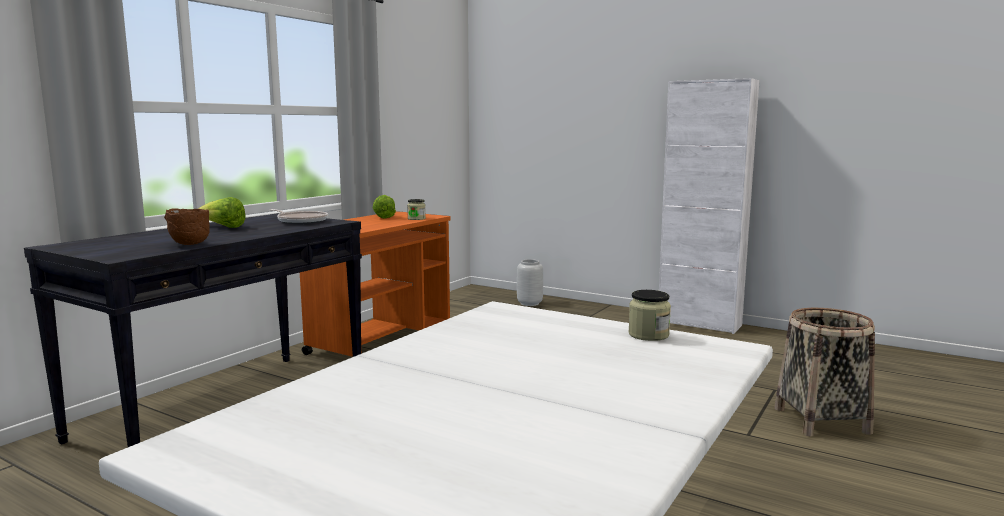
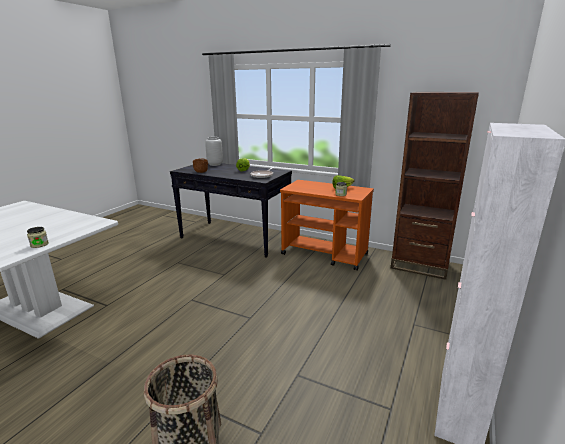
camera: 85 degrees right, 10 degrees up
grey vase [517,259,543,306] -> grey vase moved to [205,137,223,166]
none -> brown bookcase [391,92,479,280]

